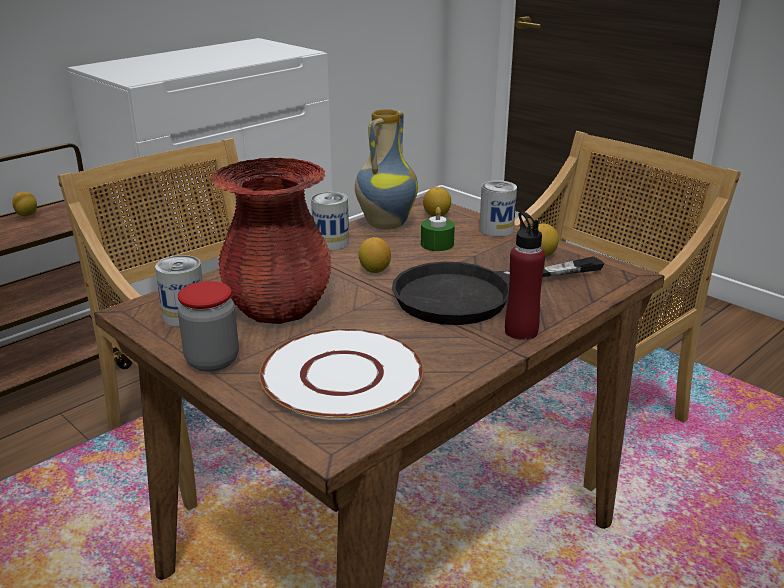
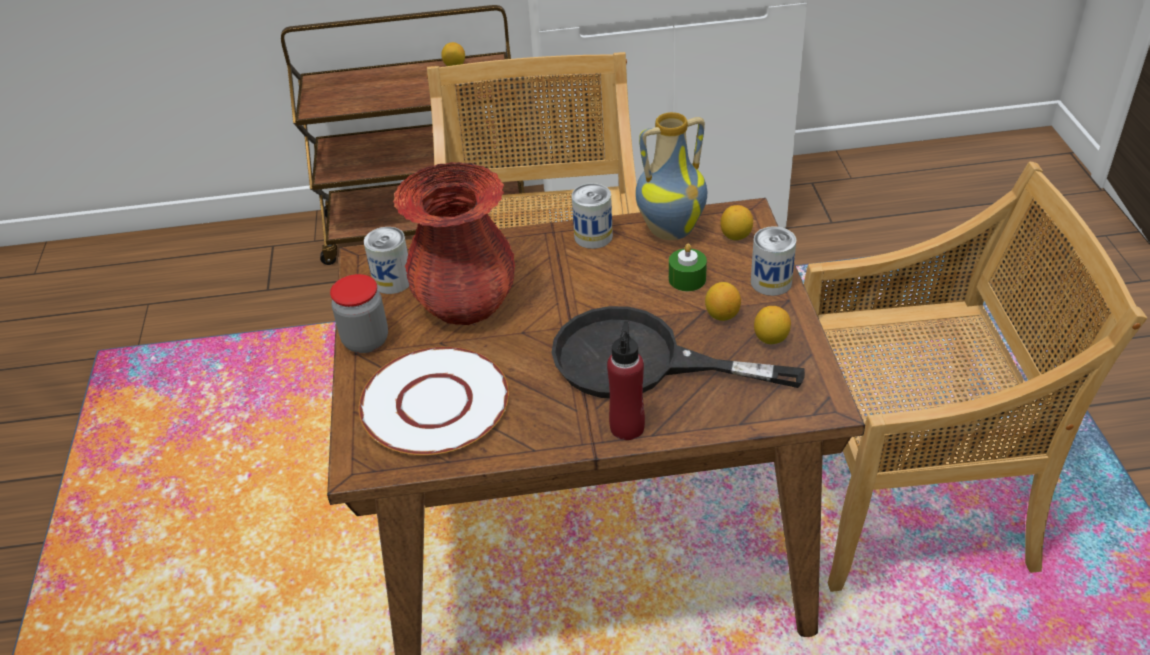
camera: 40 degrees right, 15 degrees up
lemon [358,237,391,273] -> lemon moved to [705,282,741,321]

